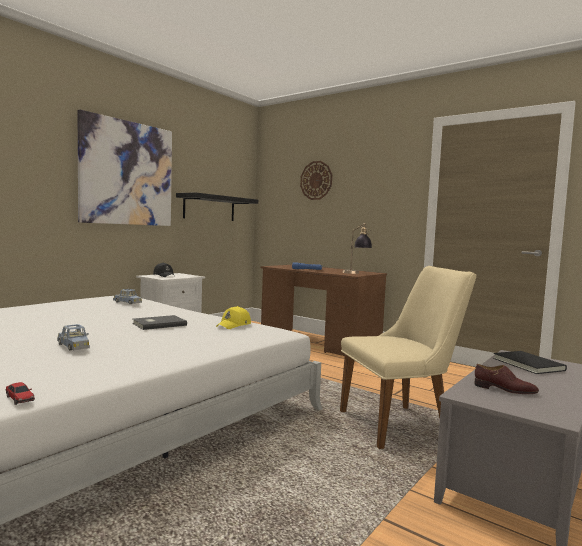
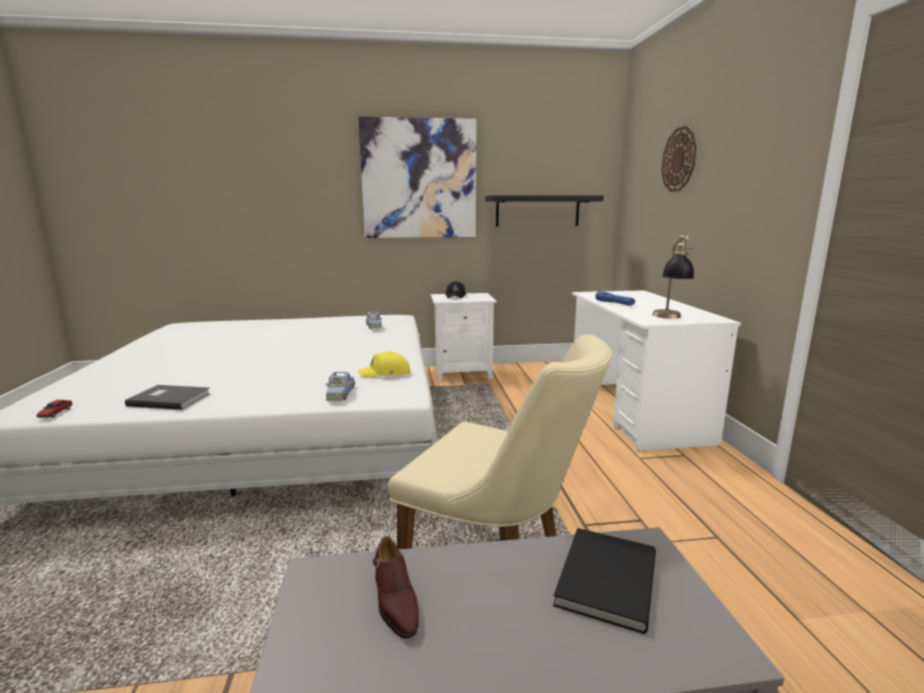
camera: 45 degrees right, 10 degrees up
blue toy car [57,324,90,351] -> blue toy car moved to [326,372,355,401]
grey book [132,315,187,330] -> grey book moved to [125,385,211,410]
brown desk [261,265,387,356] -> white desk [572,290,741,451]

